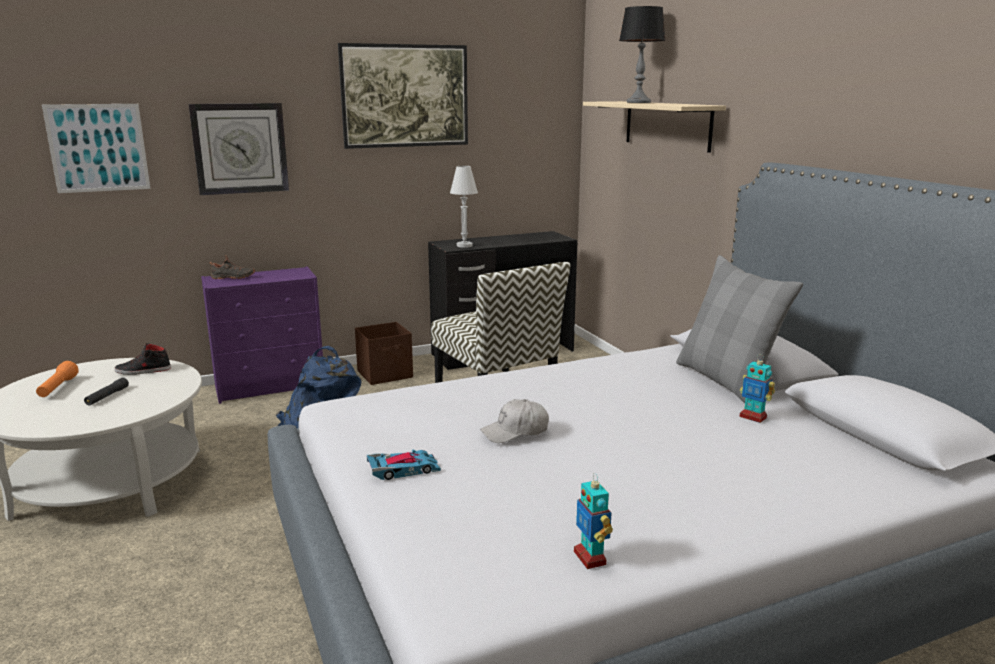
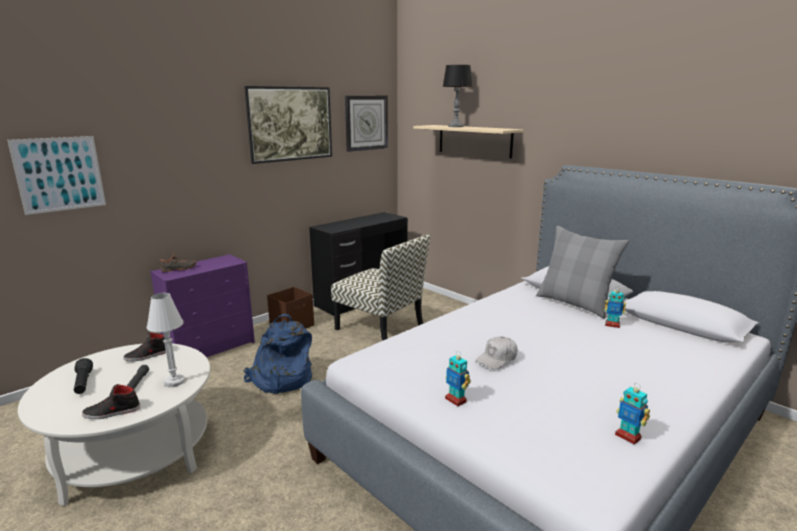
camera: 20 degrees left, 0 degrees up
orange flashlight [36,361,79,397] -> black flashlight [74,358,93,394]
wall clock [189,103,289,195] -> wall clock moved to [345,95,388,152]
toy car [367,450,441,480] -> toy robot [445,352,471,406]
white table lamp [450,166,478,248] -> white table lamp moved to [147,293,185,387]
none -> black shoe [82,384,140,419]

